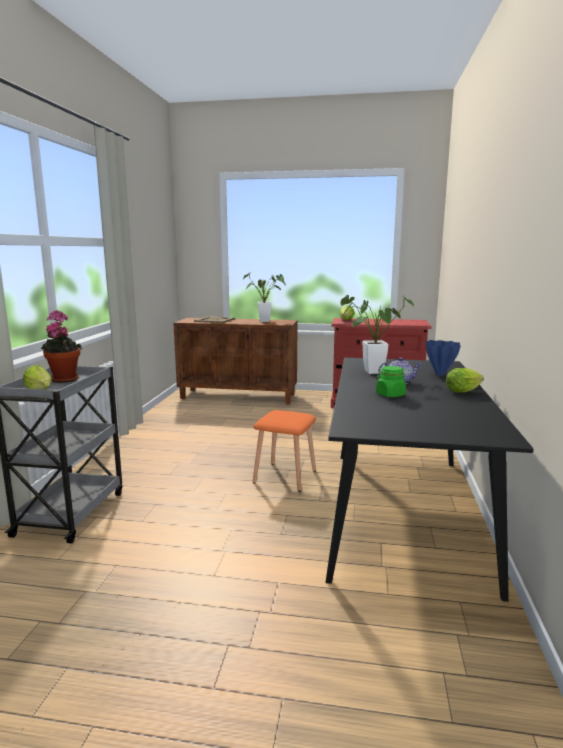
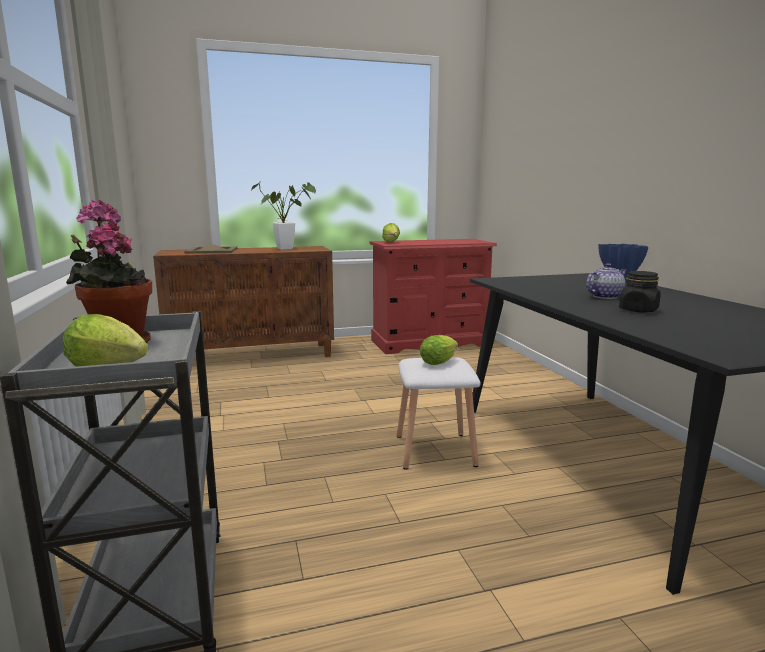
camera: 25 degrees left, 0 degrees up
orange stool [253,410,316,492] -> white stool [397,357,481,470]
potted plant [340,295,414,374] -> none
green jar [376,366,406,397] -> black jar [619,271,661,313]
lettuce [446,368,484,393] -> lettuce moved to [419,335,458,365]

